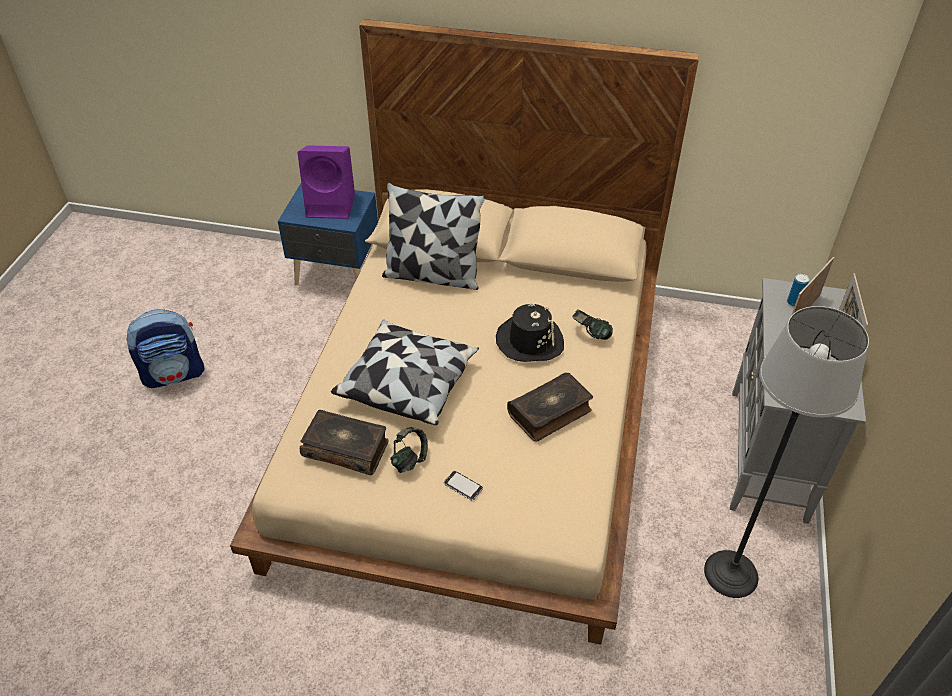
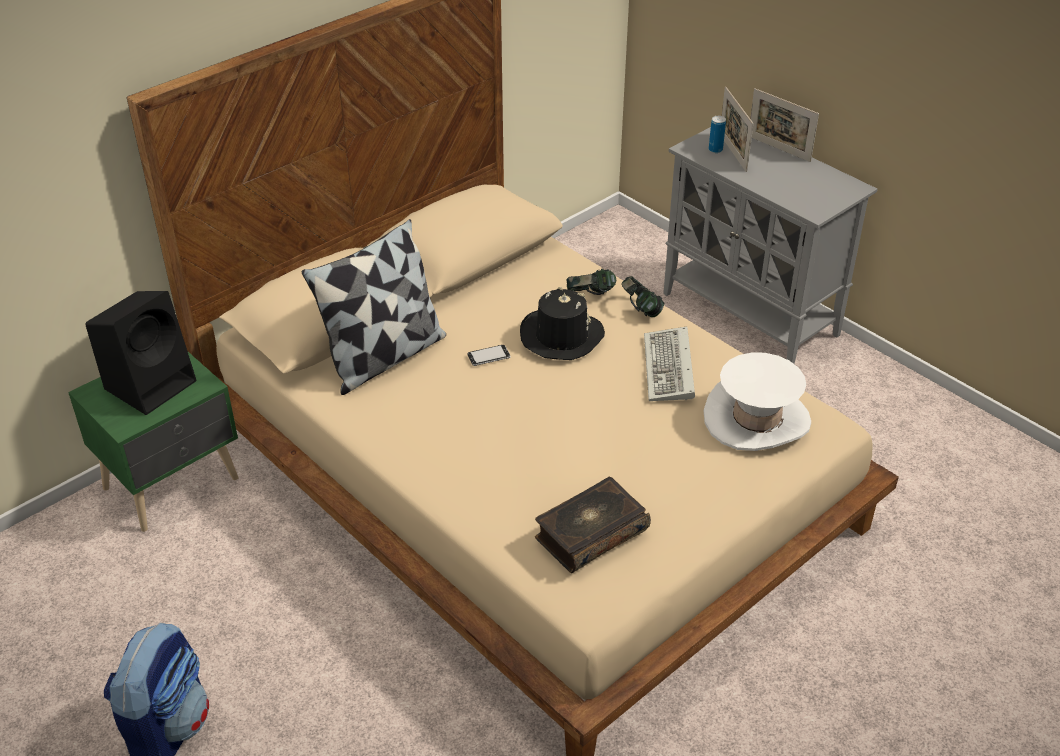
camera: 55 degrees left, 5 degrees down
blue nightstand [278,184,378,285] -> green nightstand [68,352,239,532]
purple speaker [297,145,355,219] -> black speaker [85,291,196,415]
pillow [331,320,479,425] -> none
headphones [390,427,428,473] -> headphones moved to [621,276,664,317]
phone [444,471,483,501] -> phone moved to [468,345,511,366]
book [507,372,593,442] -> keyboard [644,326,695,401]
floor lamp [704,306,869,598] -> none
none -> white hat [704,352,811,451]

